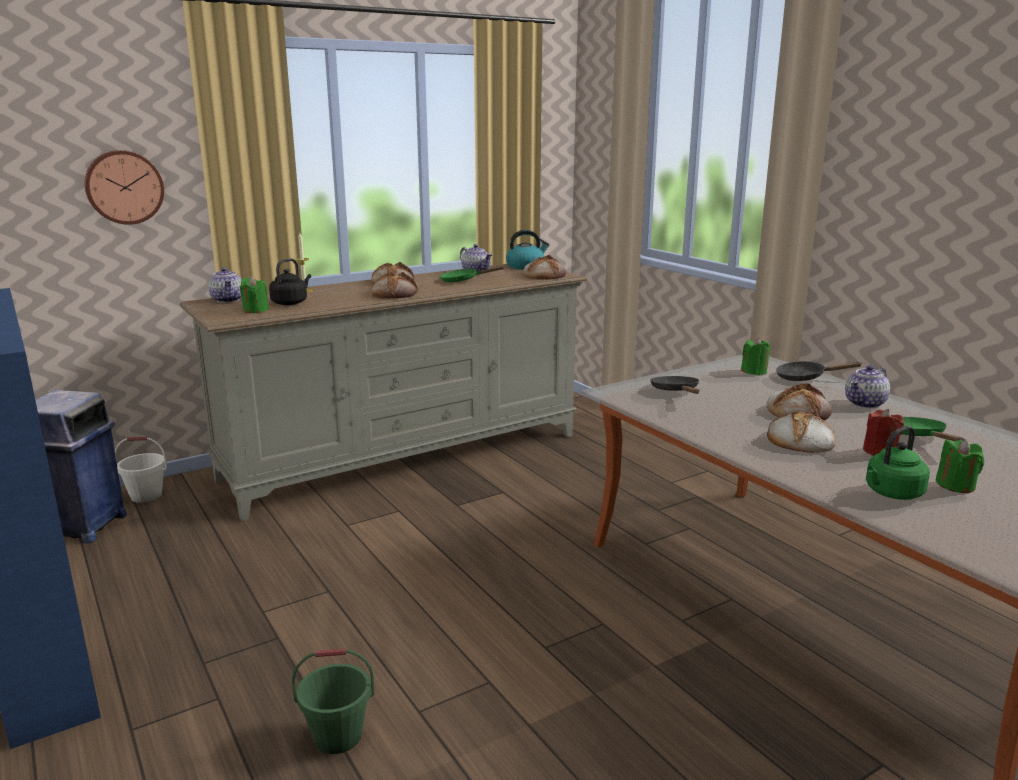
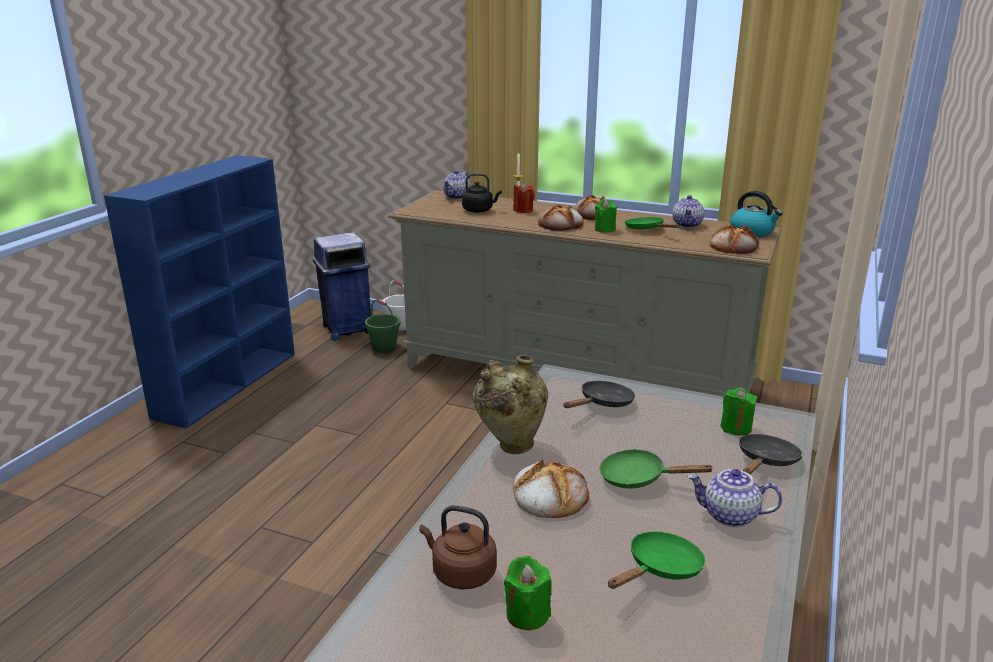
camera: 55 degrees right, 5 degrees up
wall clock [84,150,164,225] -> none
green candle [240,276,269,313] -> green candle moved to [595,199,617,233]
green bucket [292,648,375,754] -> green bucket moved to [365,299,400,353]
bread [766,383,832,420] -> green frying pan [599,449,714,489]
black frying pan [776,361,861,381] -> black frying pan turned 60 degrees clockwise [739,434,802,475]
red candle [863,409,904,456] -> red candle moved to [513,183,535,213]
green kettle [866,426,930,500] -> brown kettle [419,505,497,589]
none -> beige vase [473,355,548,454]

